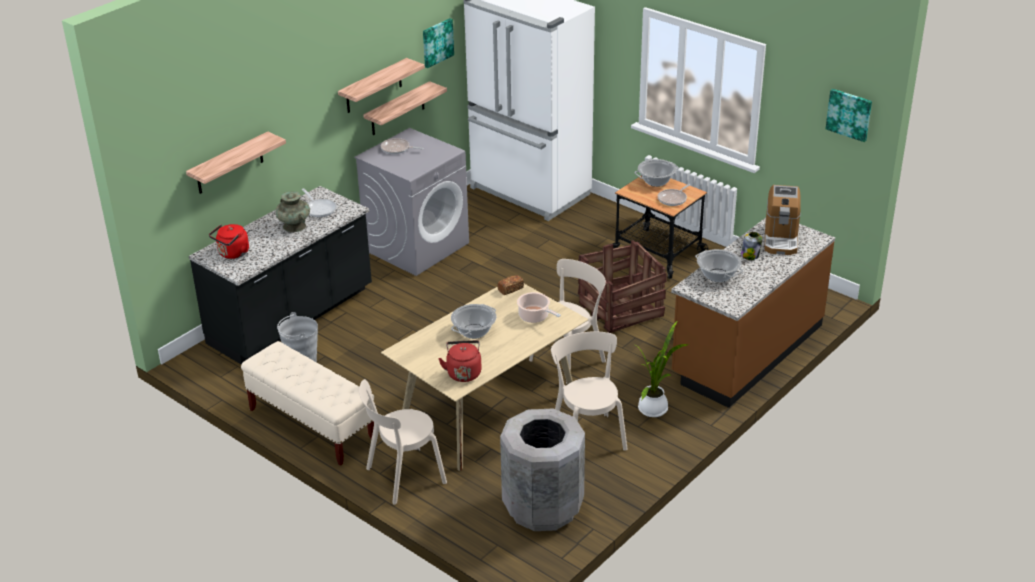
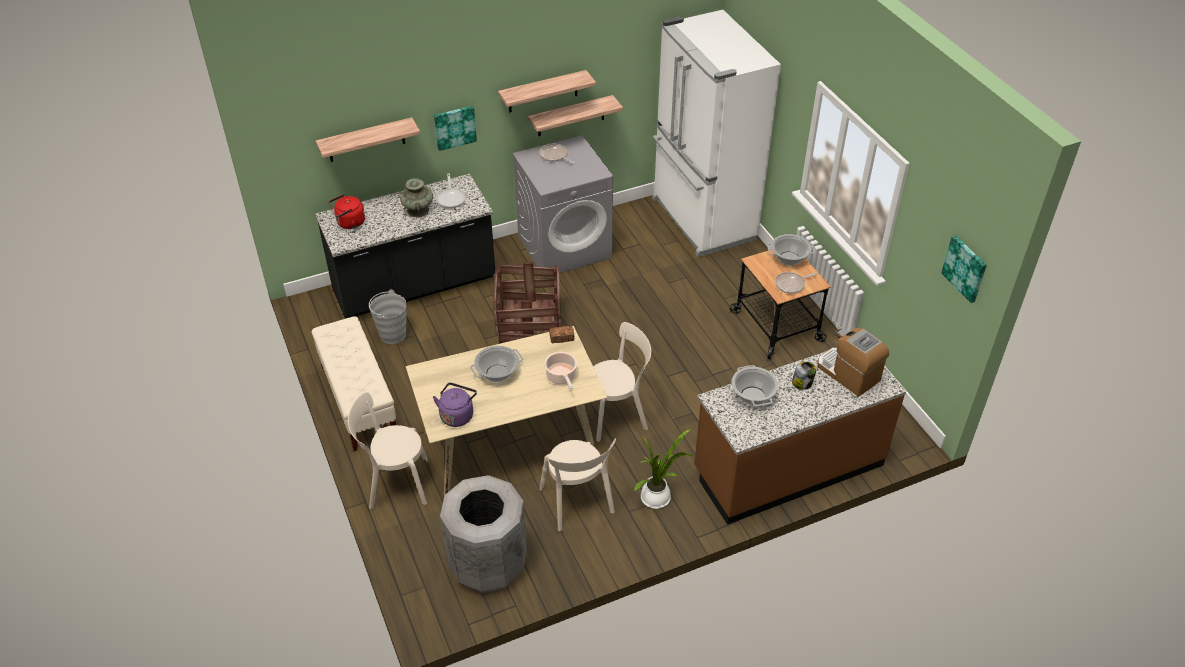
camera: 25 degrees right, 10 degrees up
picture [423,18,454,68] -> picture moved to [434,106,477,151]
red kettle [438,340,482,382] -> purple kettle [433,383,477,427]
beige chair [551,331,628,451] -> beige chair turned 150 degrees clockwise [539,438,616,531]
crate [578,240,666,333] -> crate moved to [493,262,561,344]
coffee machine [764,185,801,255] -> coffee machine turned 105 degrees clockwise [817,328,889,397]

